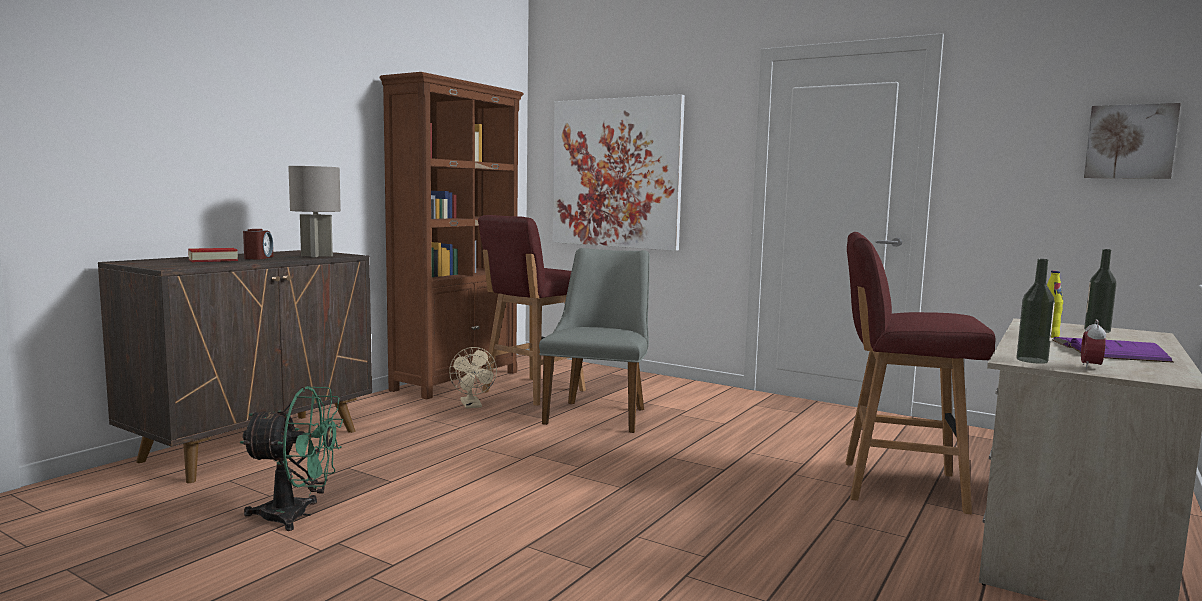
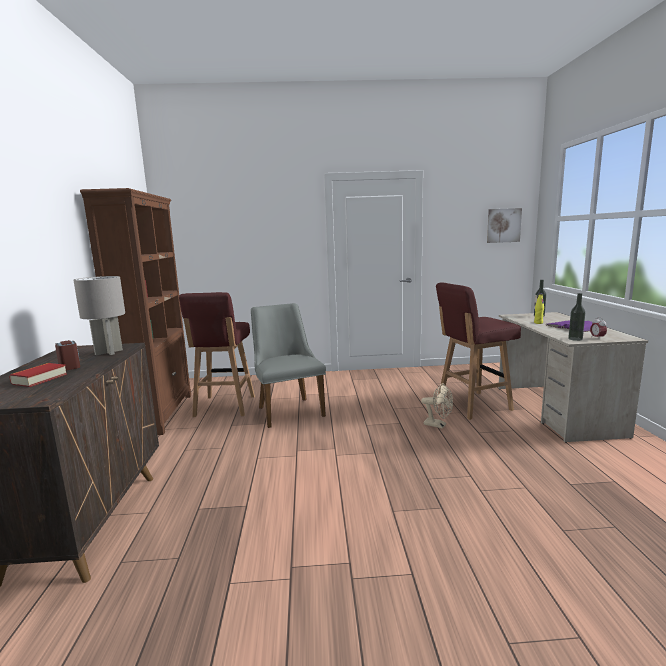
camera: 35 degrees left, 5 degrees up
green fan [240,386,343,531] -> none
beige fan [449,347,497,409] -> beige fan moved to [421,384,453,429]
picture [553,94,685,251] -> none

